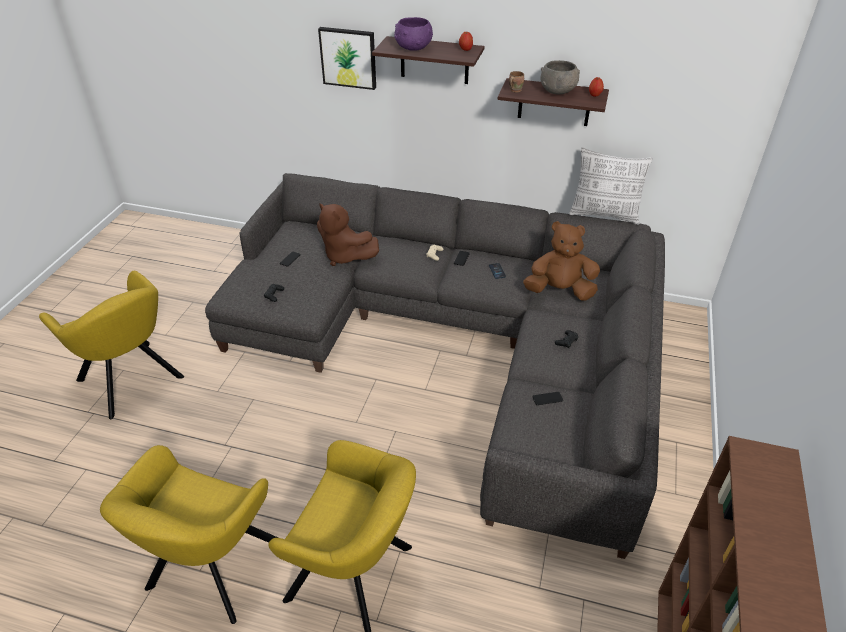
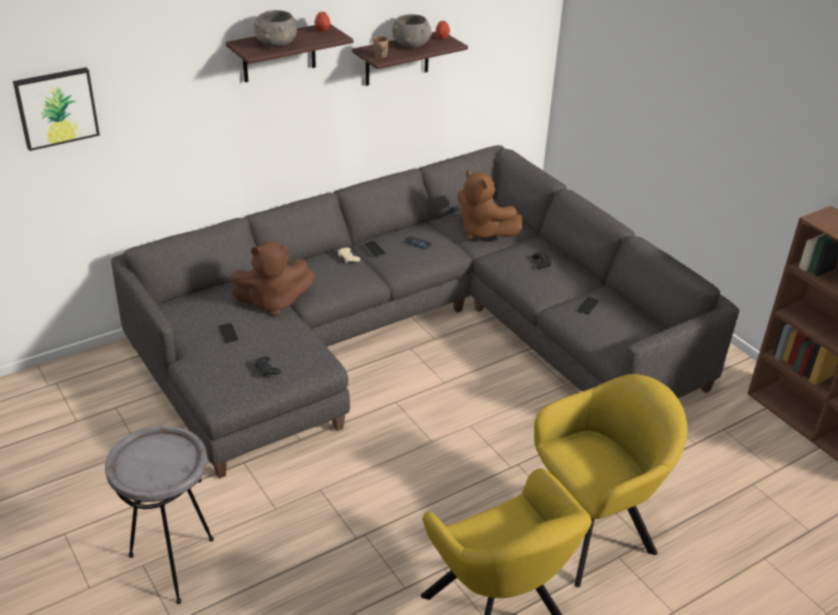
camera: 50 degrees left, 5 degrees down
yellow armchair [39,271,184,419] -> grey side table [105,426,214,604]
picture [318,27,376,90] -> picture moved to [13,67,100,151]
purple bowl [394,17,433,51] -> grey bowl [254,10,297,47]
brown plush toy [523,221,600,301] -> brown plush toy turned 90 degrees counterclockwise [458,170,522,240]
pillow [569,147,653,225] -> none

